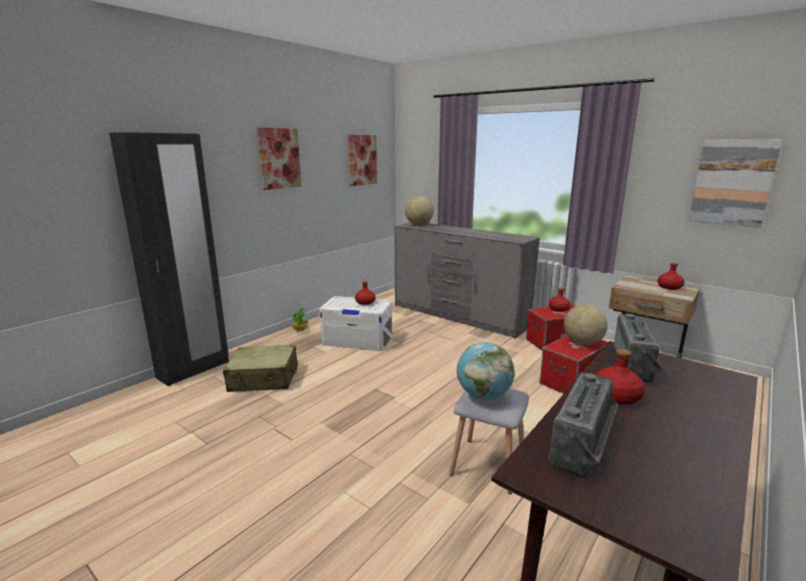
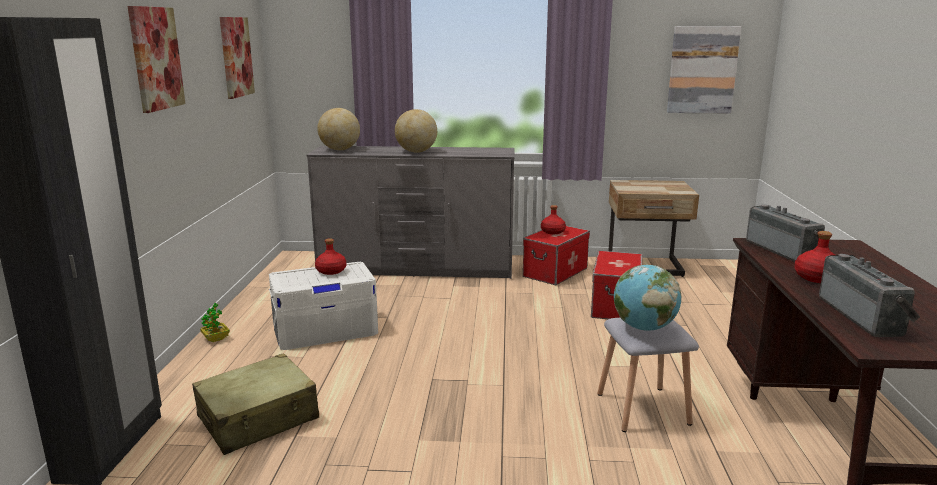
camera: 35 degrees left, 0 degrees up
globe [564,304,608,345] -> globe moved to [395,109,437,152]
red bottle [657,262,684,290] -> none

